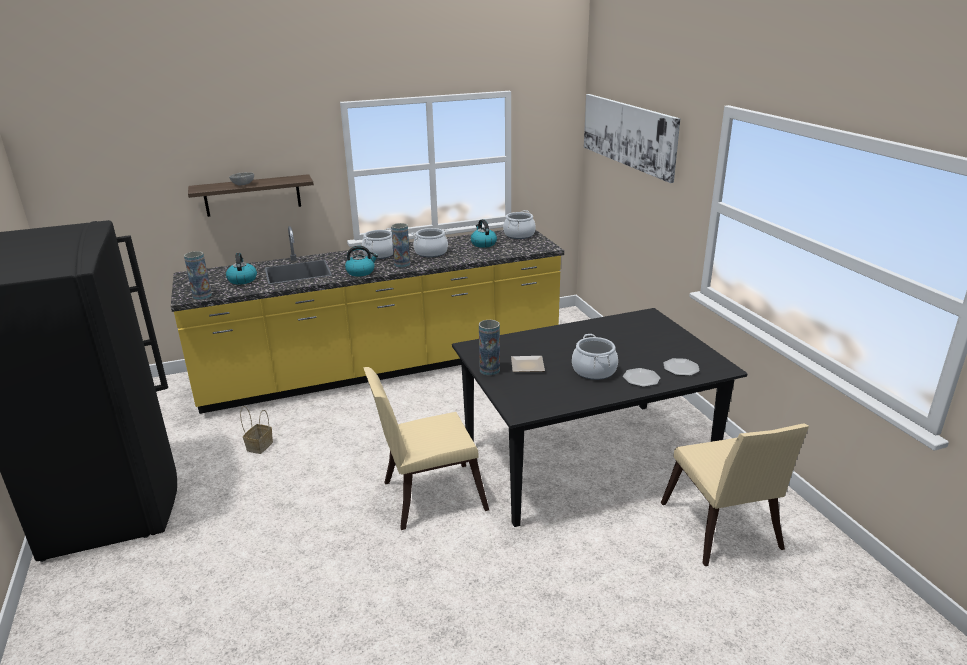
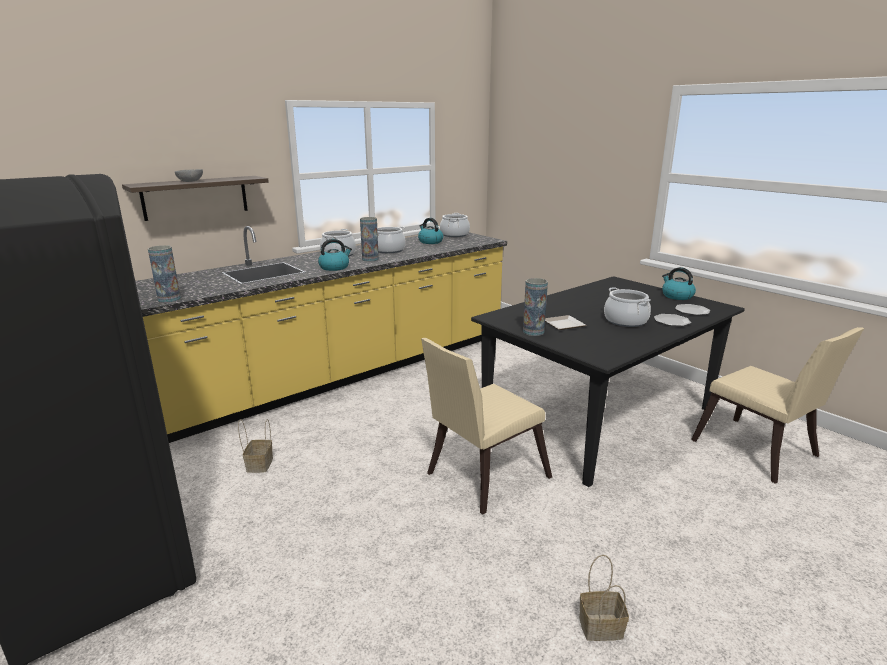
camera: 20 degrees left, 5 degrees down
kettle [226,253,257,285] -> kettle moved to [662,267,696,300]
picture [584,94,680,183] -> none
none -> basket [579,555,629,641]

